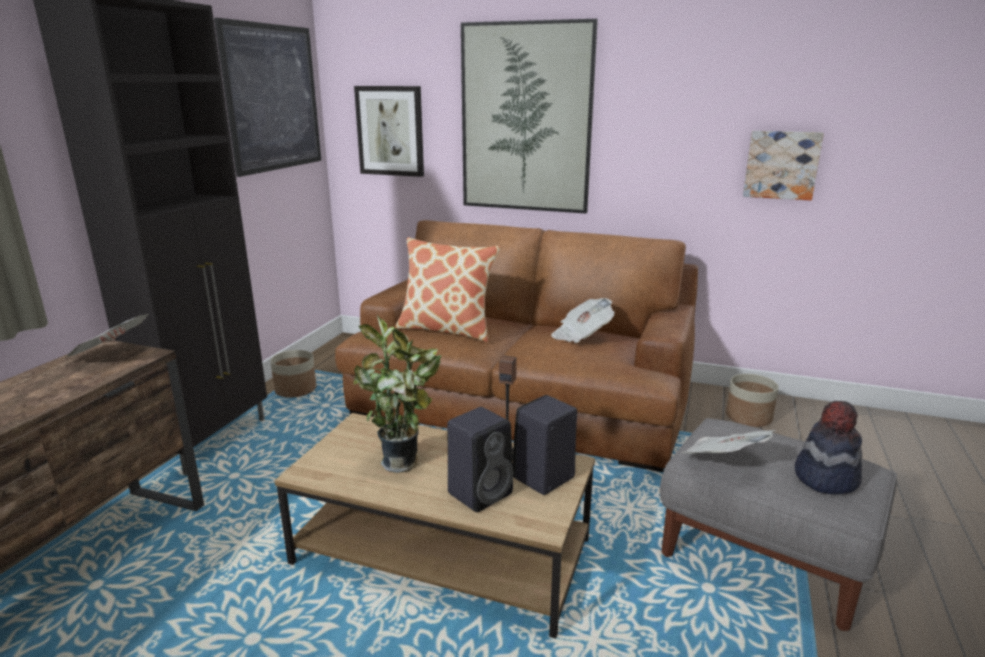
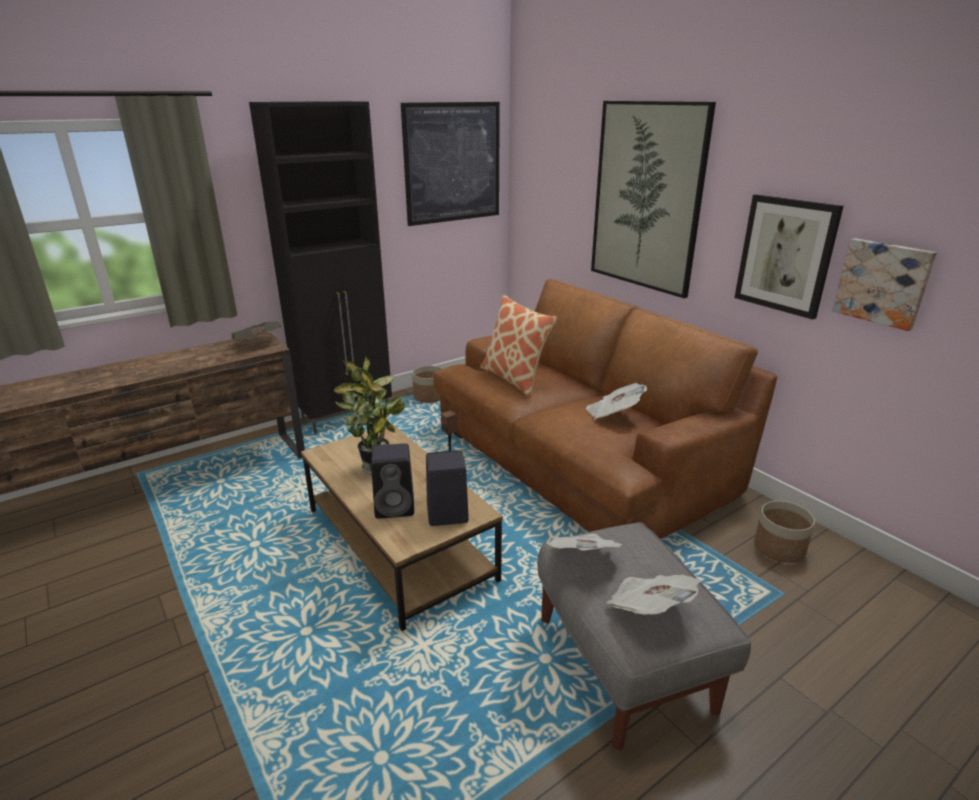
camera: 35 degrees right, 5 degrees up
picture [354,86,424,177] -> picture moved to [734,194,843,320]
hat [795,401,862,494] -> newspaper [606,574,701,615]

